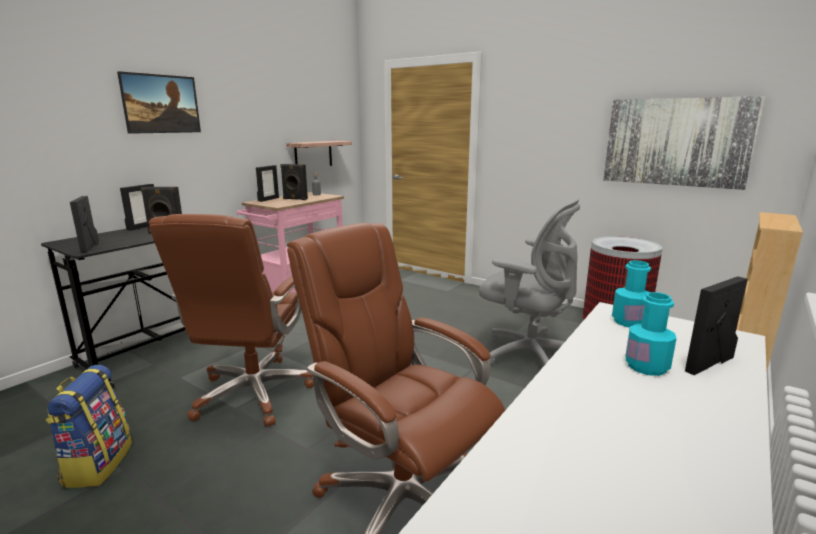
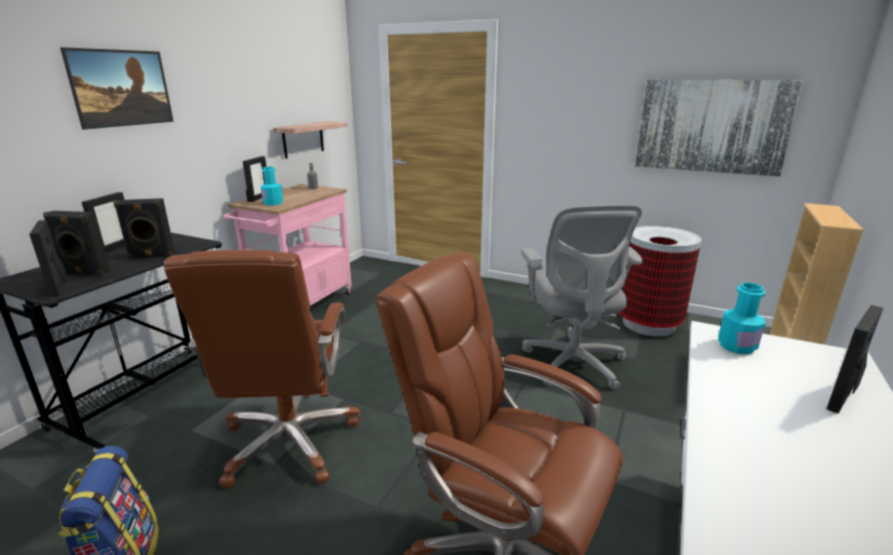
camera: 10 degrees left, 5 degrees up
black speaker [280,164,308,200] -> black speaker moved to [43,211,110,276]
grey office chair [479,199,580,365] -> grey office chair turned 60 degrees clockwise [521,205,643,390]
turquoise bottle [625,292,677,376] -> turquoise bottle moved to [261,167,283,206]

